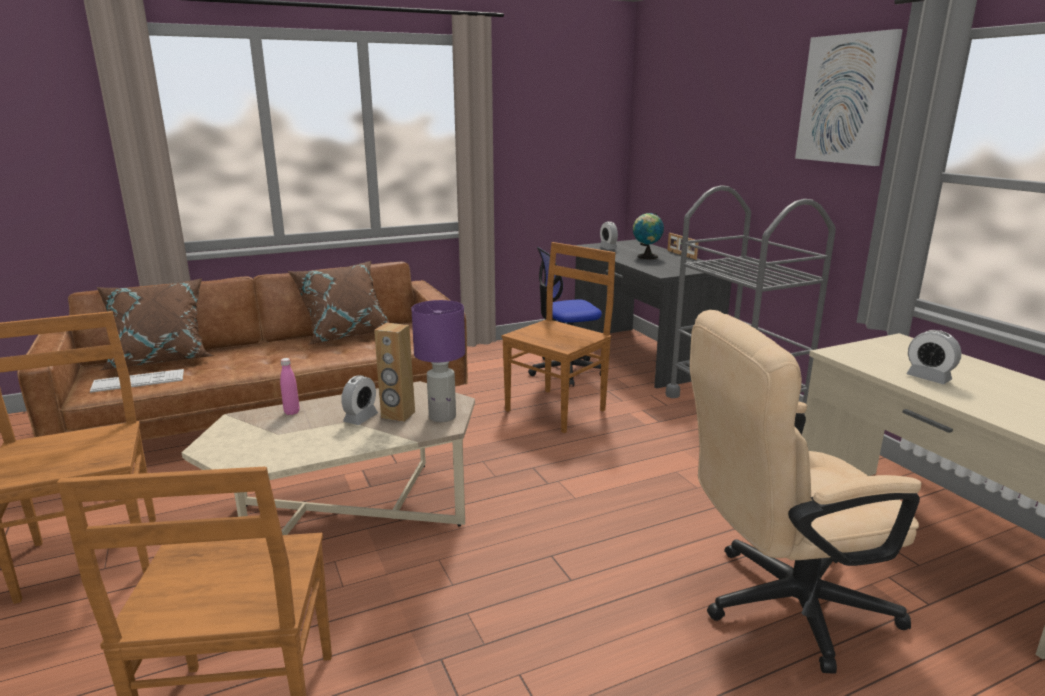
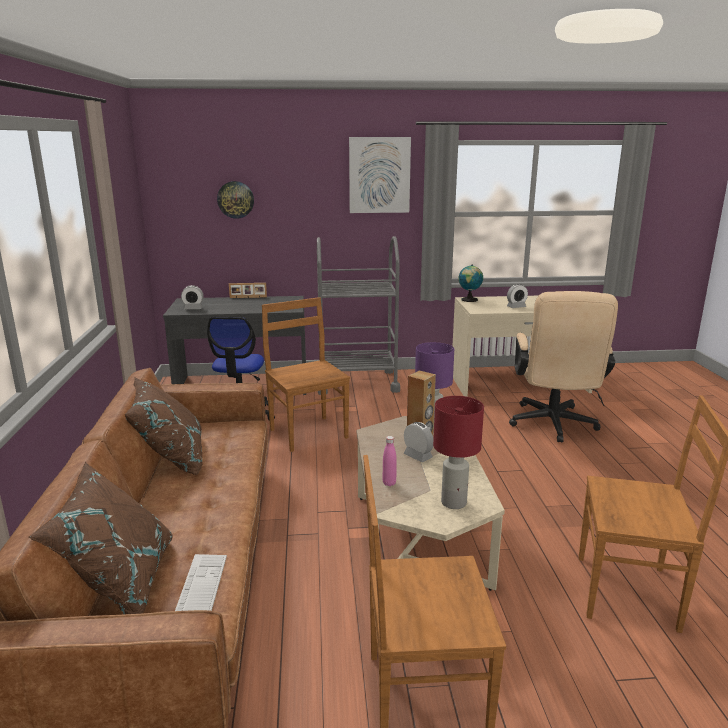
camera: 70 degrees left, 0 degrees up
globe [633,213,664,259] -> globe moved to [458,265,483,302]
none -> wall clock [217,181,254,219]
none -> red table lamp [433,396,484,509]

